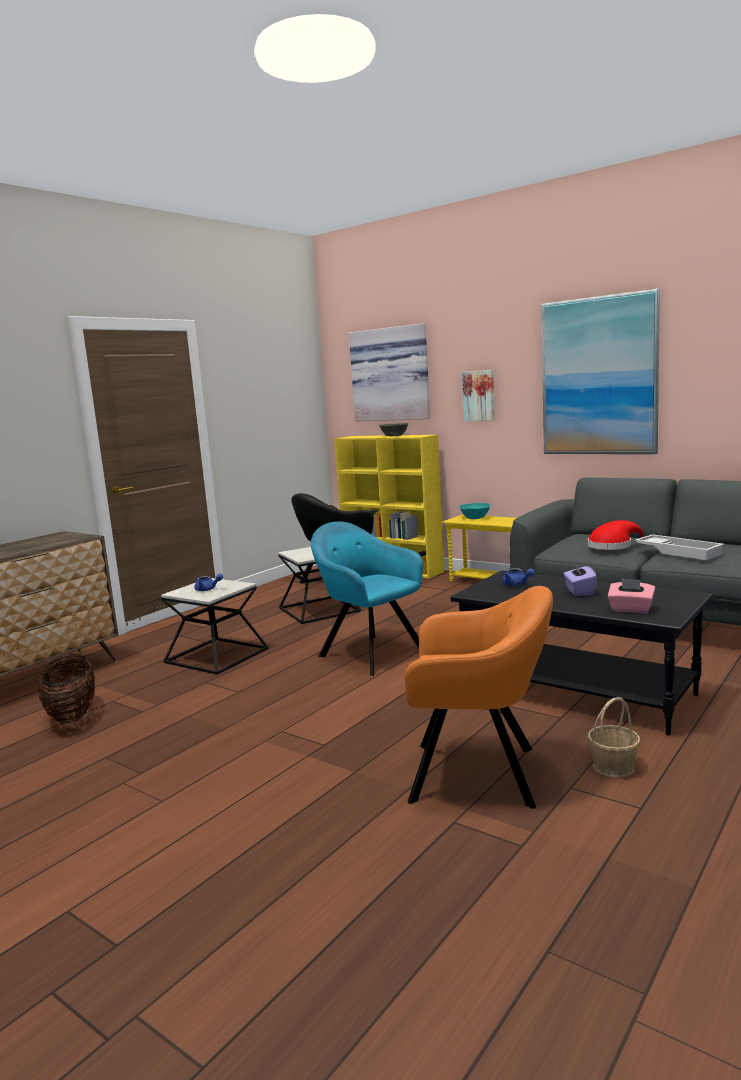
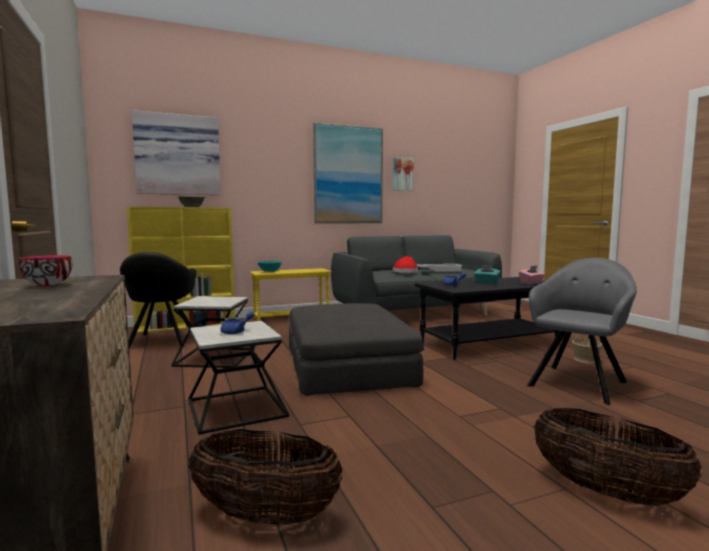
camera: 60 degrees left, 5 degrees down
turquoise armchair [311,521,423,676] -> grey ottoman [289,303,424,396]
orange armchair [404,586,553,809] -> grey armchair [527,258,637,405]
picture [462,370,495,421] -> picture moved to [393,157,414,191]
purple tissue box [564,563,597,596] -> turquoise tissue box [474,265,501,284]
none -> bowl [18,255,72,286]
none -> basket [533,408,702,506]

